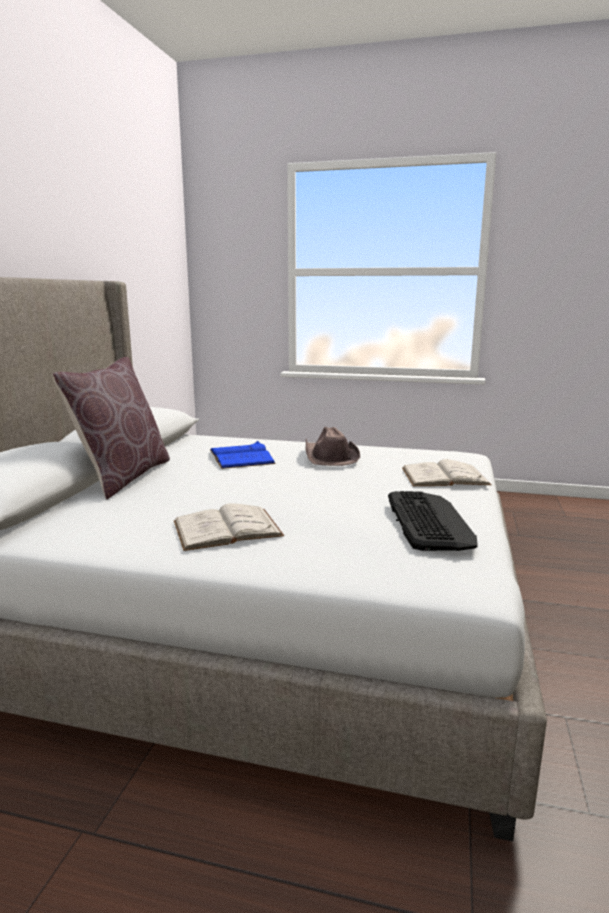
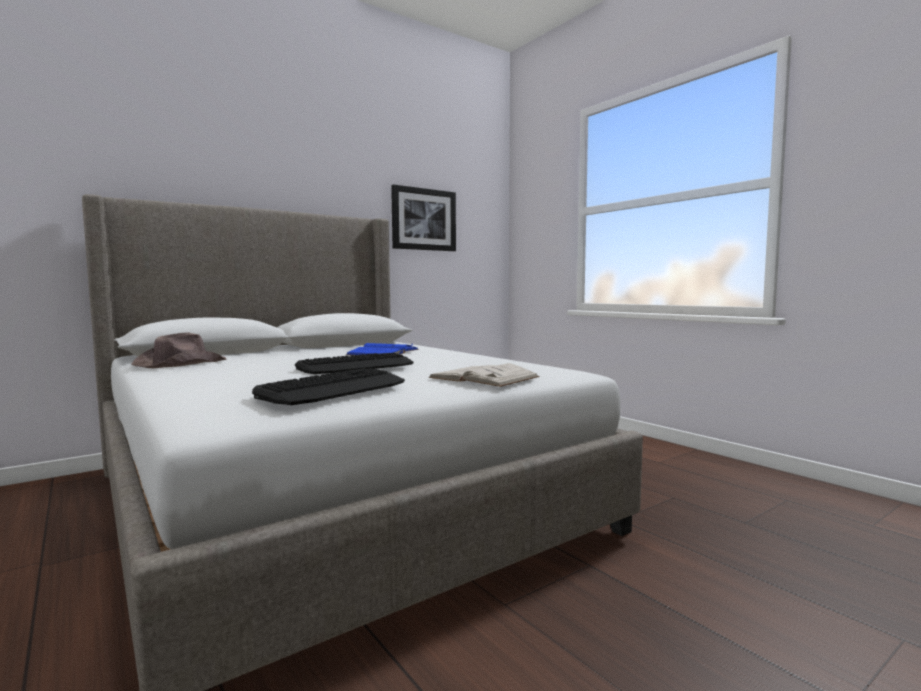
camera: 40 degrees right, 10 degrees down
brown pillow [52,357,170,499] -> none
white book [174,503,284,551] -> none
brown hat [306,427,360,466] -> brown hat moved to [131,332,227,368]
none -> keyboard [295,353,414,374]
none -> picture [391,184,456,251]

